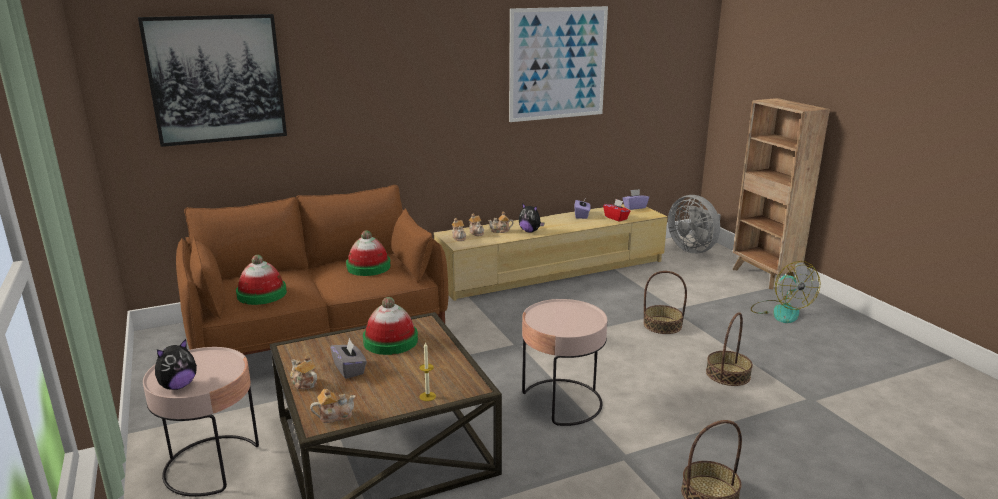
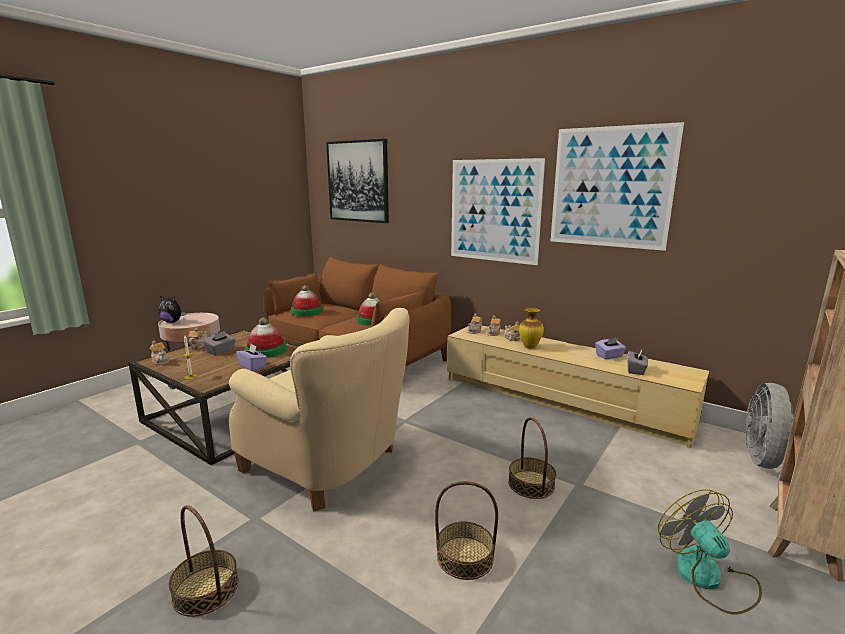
camera: 60 degrees right, 5 degrees down
plush toy [519,203,544,233] -> vase [519,308,544,349]
pink side table [522,299,607,426] -> beige armchair [229,308,410,512]
red tissue box [603,199,630,222] -> grey tissue box [627,350,648,375]
purple tissue box [622,189,649,210] -> purple tissue box moved to [236,344,267,371]
fan [751,261,820,323] -> fan turned 120 degrees clockwise [658,489,762,615]
none -> picture [451,158,545,265]

